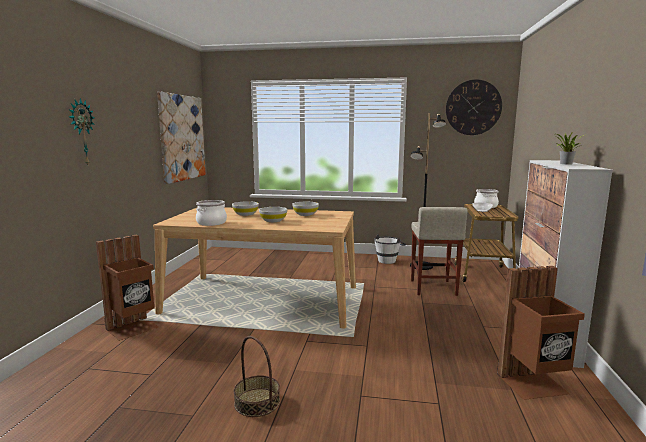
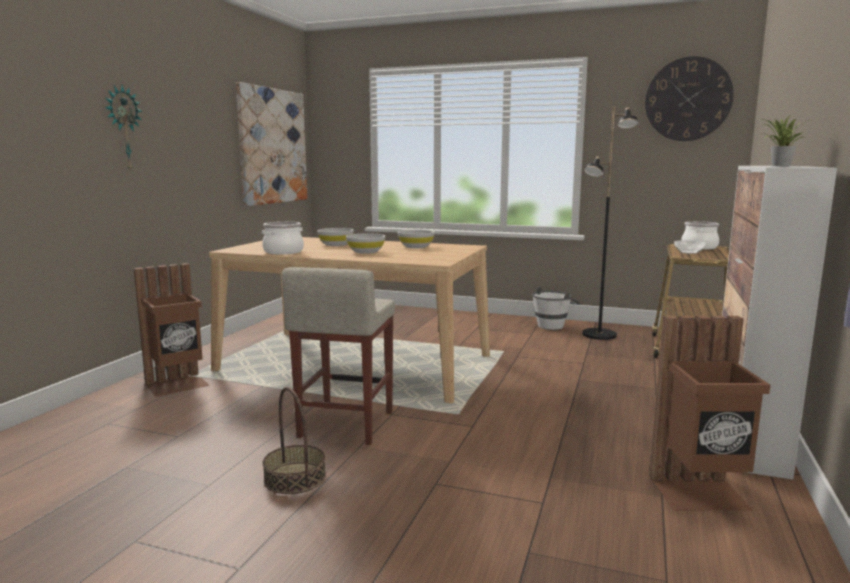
camera: 10 degrees right, 0 degrees up
beige stool [411,207,467,296] -> beige stool moved to [282,267,395,445]

